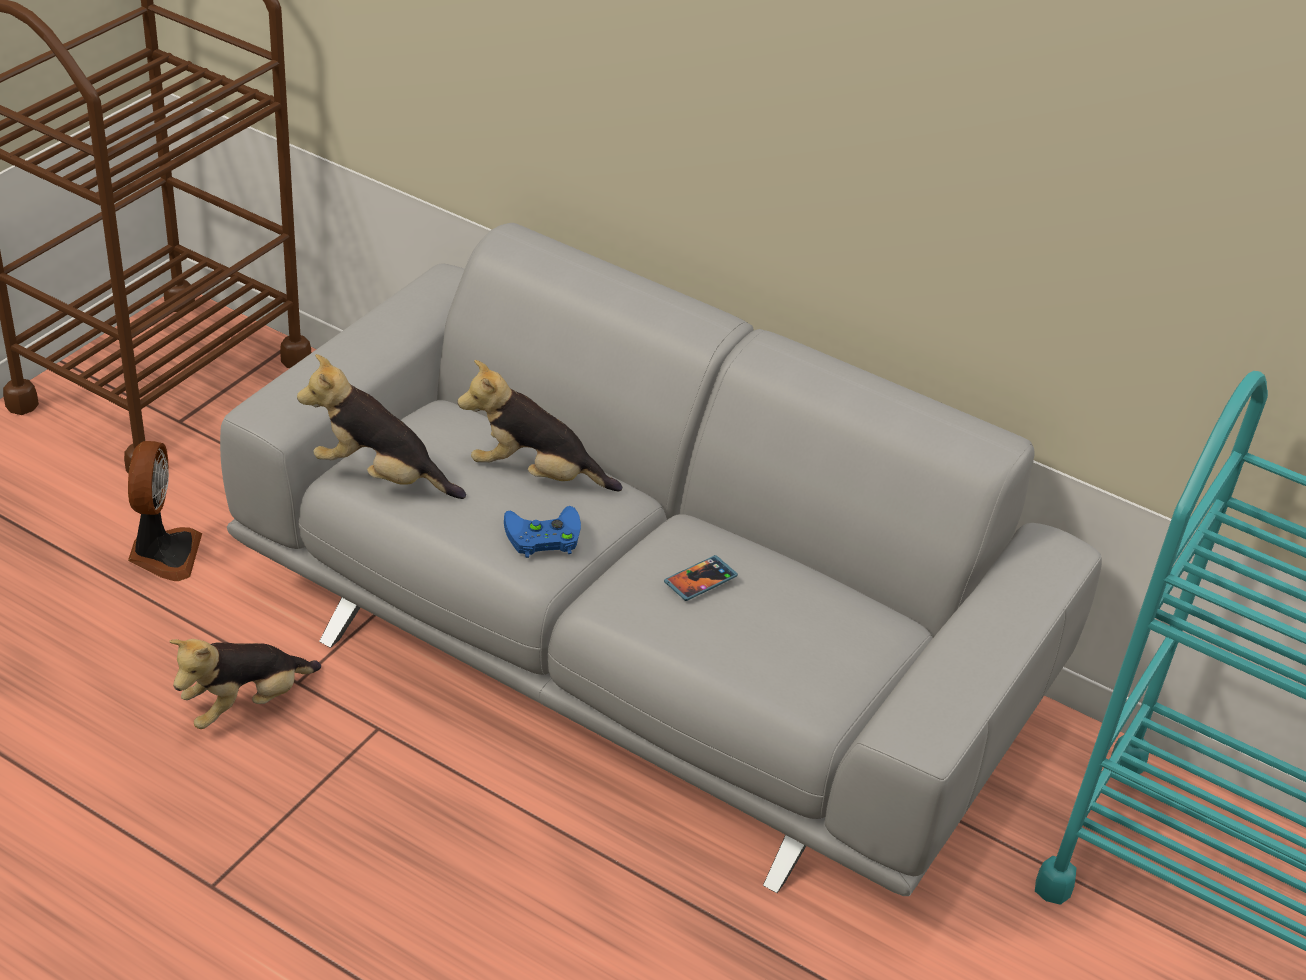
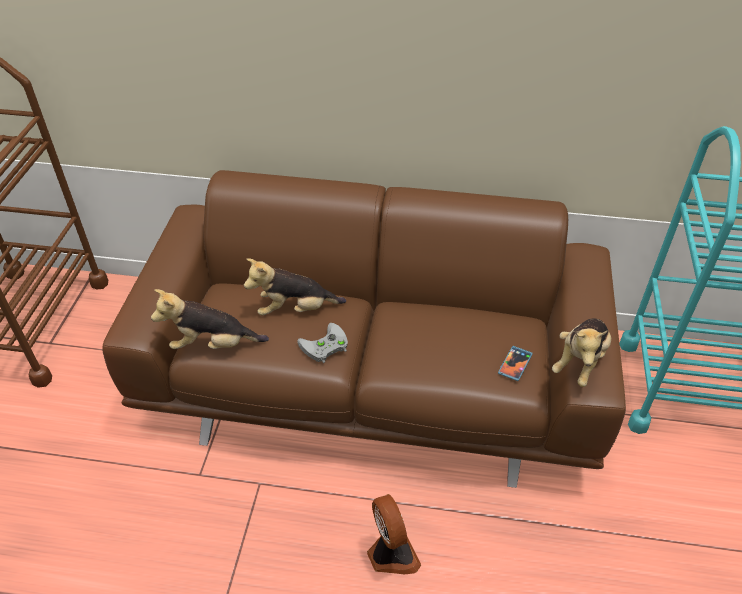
camera: 20 degrees left, 5 degrees up
fan [128,441,202,581] -> fan moved to [367,494,421,575]
plush toy [169,639,321,729] -> plush toy moved to [552,319,611,387]
grey sofa [220,223,1102,896] -> brown sofa [102,170,626,488]
blue game controller [504,506,581,558] -> grey game controller [297,323,348,363]
phone [664,555,738,601] -> phone moved to [498,346,533,381]

